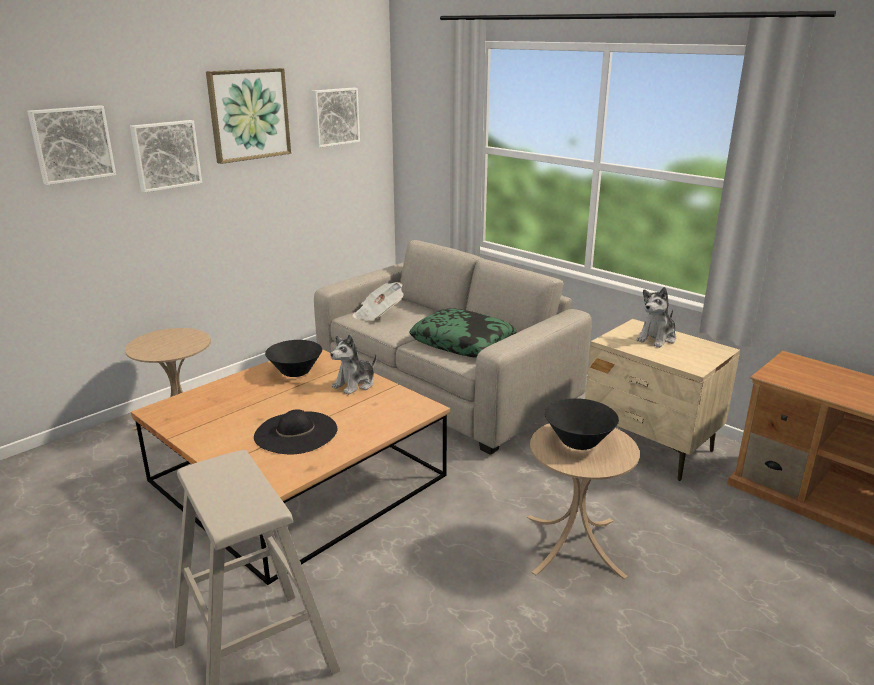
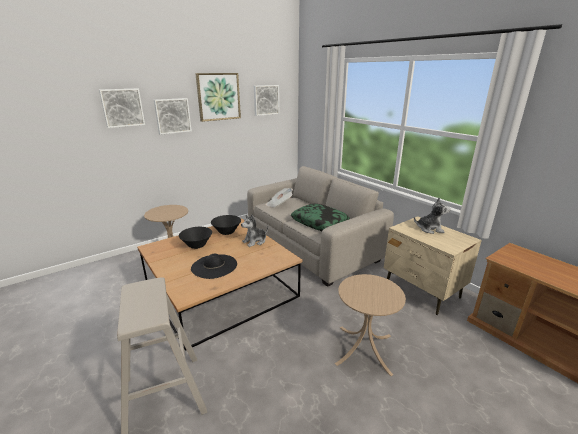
camera: 10 degrees right, 0 degrees up
black bowl [545,398,619,450] -> black bowl moved to [179,227,212,249]
plush toy [636,287,676,348] -> plush toy turned 135 degrees counterclockwise [414,198,451,234]

